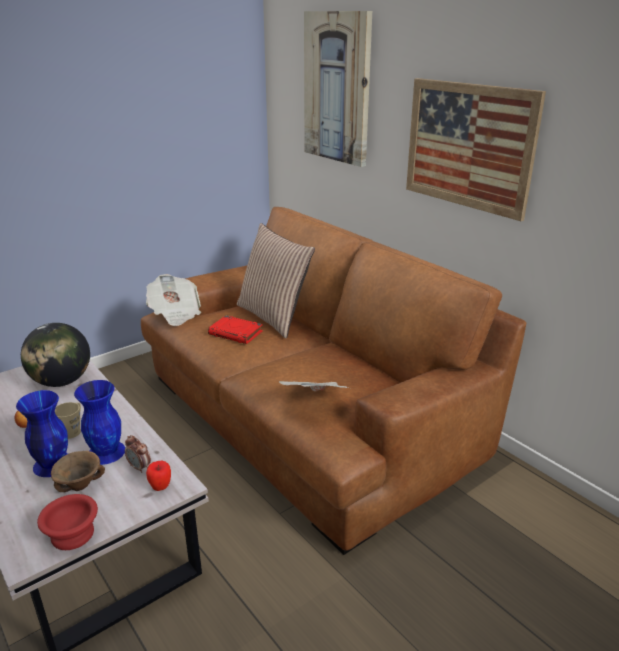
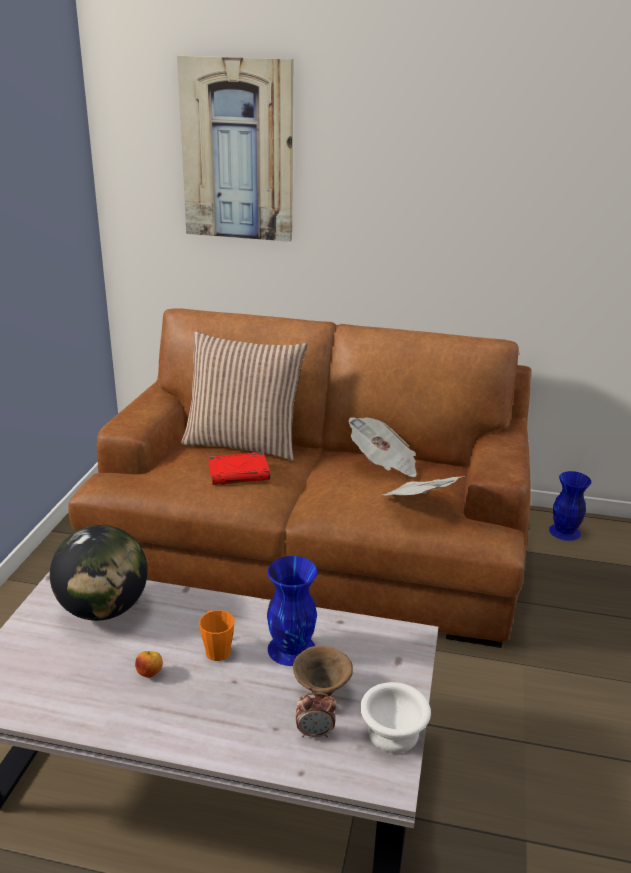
camera: 40 degrees left, 0 degrees up
blue vase [16,390,68,477] -> blue vase moved to [549,471,592,541]
red bowl [37,494,98,550] -> white bowl [360,682,431,753]
beige mug [55,402,81,439] -> orange mug [199,610,235,661]
alarm clock [125,435,151,473] -> alarm clock moved to [296,692,337,738]
newspaper [146,274,201,326] -> newspaper moved to [349,417,417,477]
apple [146,461,171,491] -> none
picture [406,78,546,221] -> none

